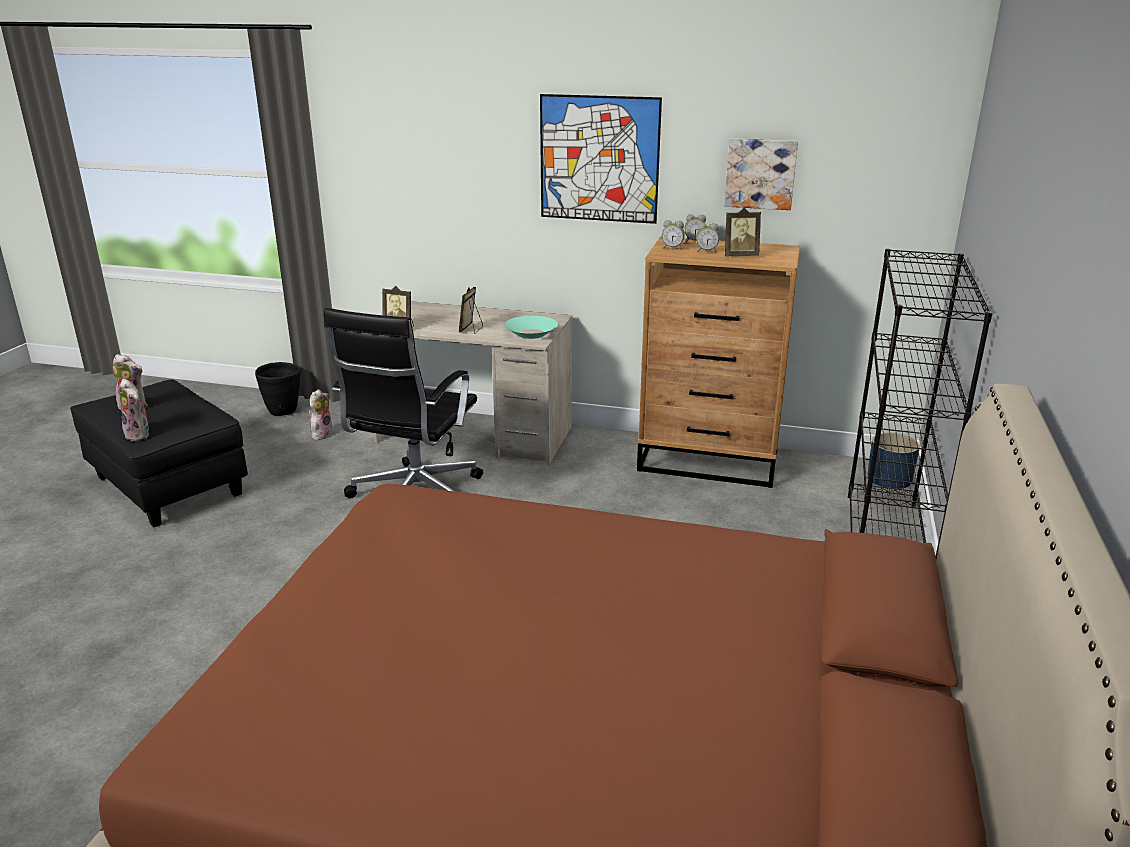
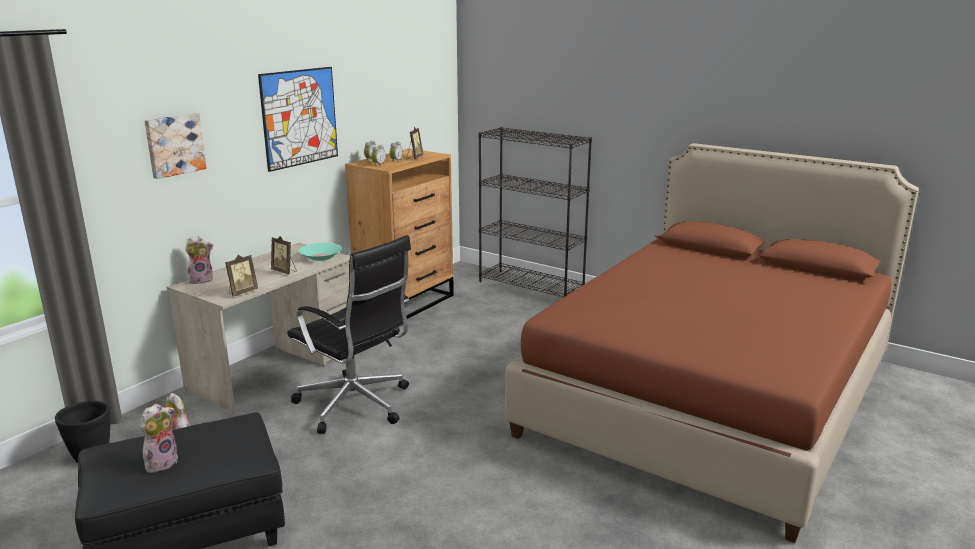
camera: 70 degrees left, 5 degrees down
plush toy [119,378,149,441] -> plush toy moved to [185,236,213,284]
picture [724,138,798,210] -> picture moved to [145,113,207,179]
blue planter [867,433,920,489] -> none

